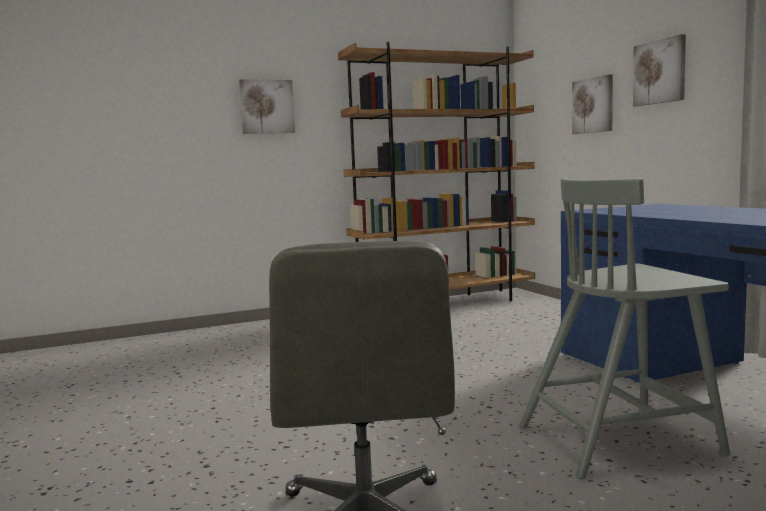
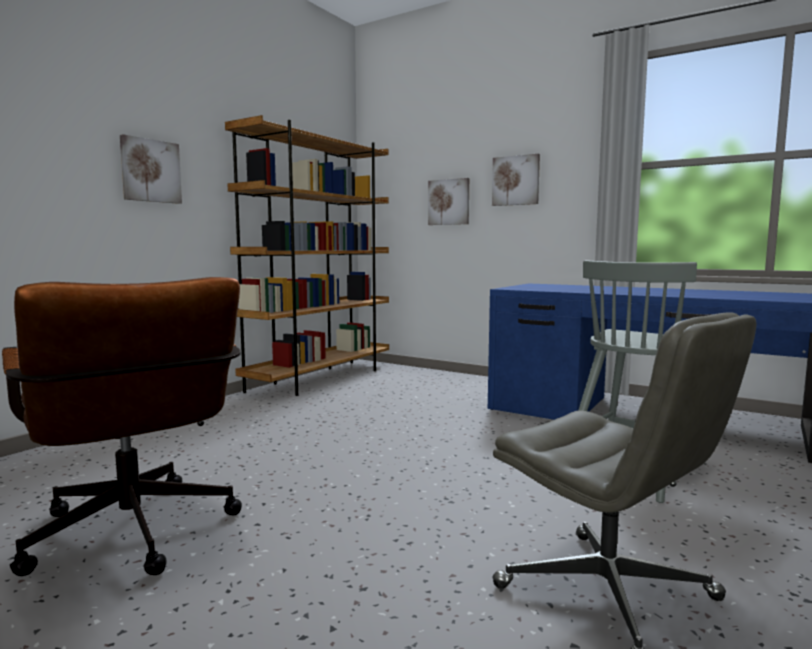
camera: 35 degrees left, 0 degrees up
none -> brown office chair [2,277,242,576]

